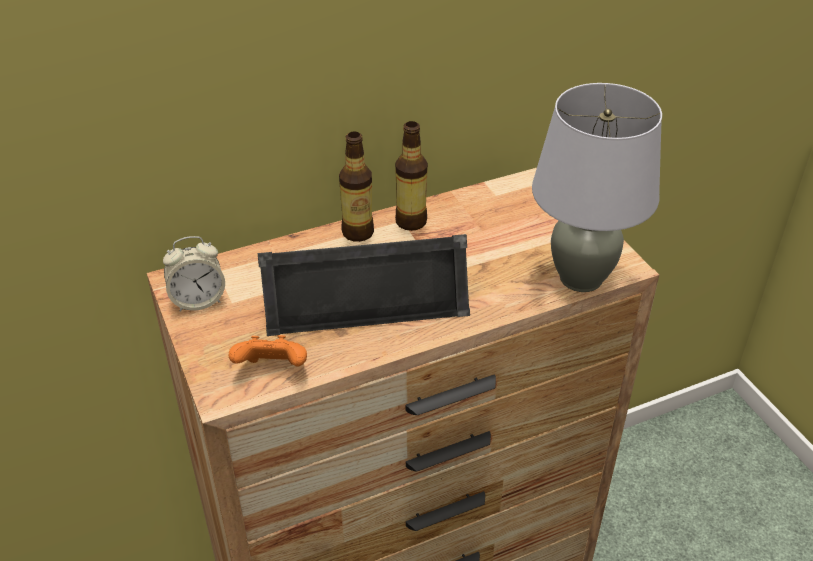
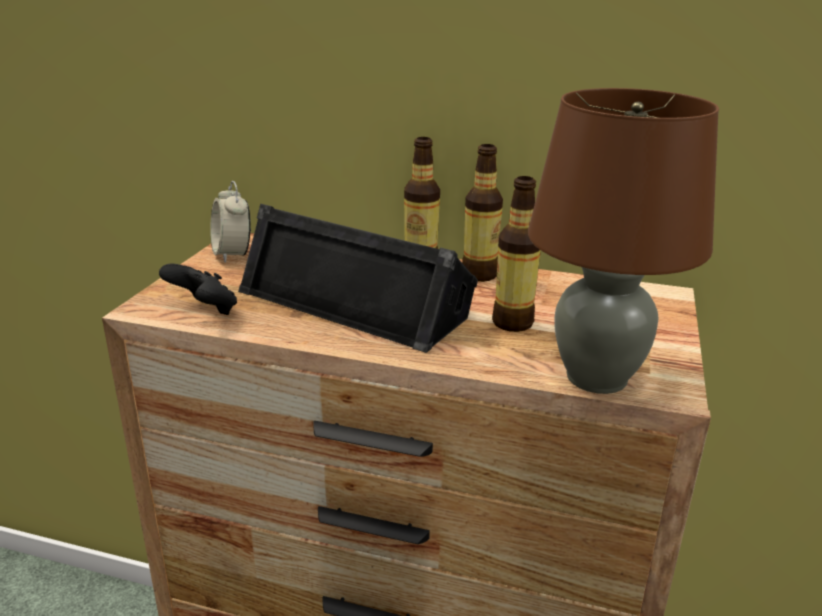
camera: 40 degrees right, 15 degrees down
alarm clock [163,236,225,312] -> alarm clock turned 45 degrees clockwise [210,181,251,263]
orange game controller [228,335,307,366] -> black game controller [159,263,237,315]
grey table lamp [532,83,662,292] -> brown table lamp [528,88,719,394]
none -> bottle [492,176,541,332]

